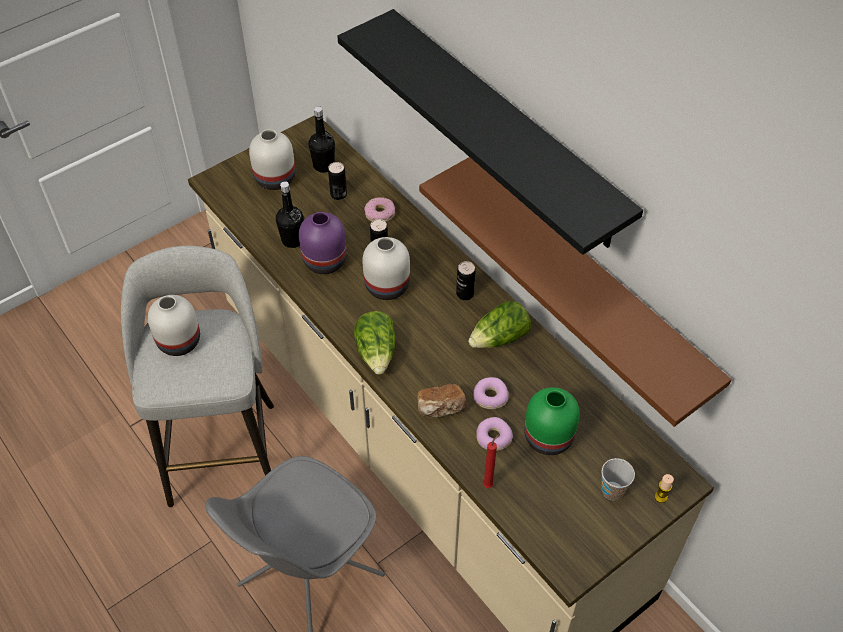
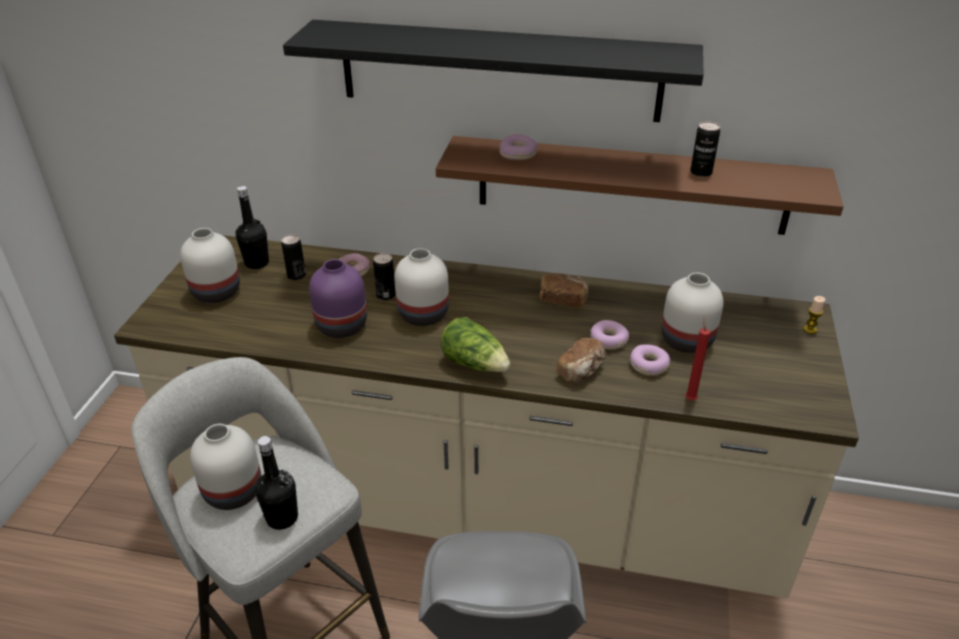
camera: 40 degrees left, 15 degrees down
black bottle [276,182,304,248] -> black bottle moved to [255,436,298,530]
can [456,261,476,300] -> can moved to [690,121,720,177]
lettuce [468,301,531,348] -> bread [540,273,589,308]
green vase [524,387,580,455] -> white vase [661,273,723,353]
cup [601,458,635,501] -> none
none -> donut [500,134,538,160]

